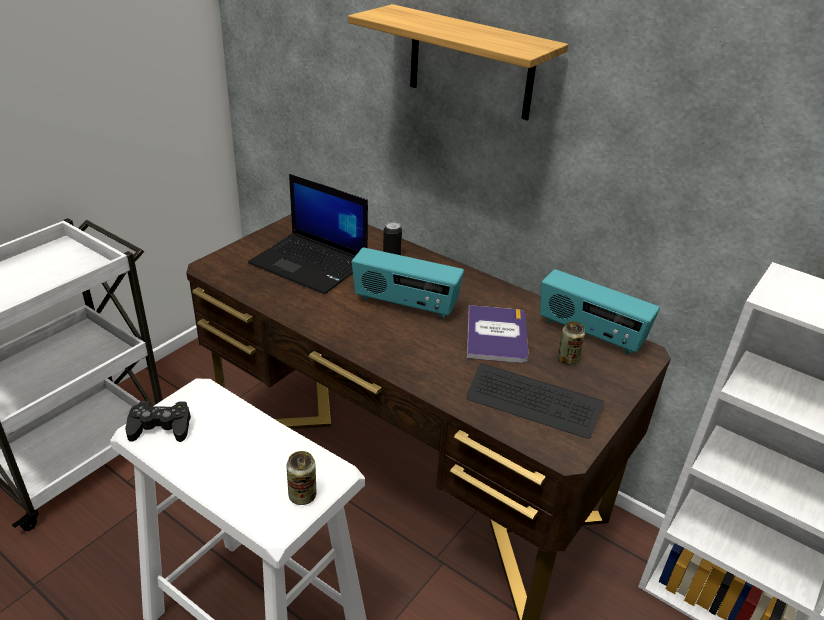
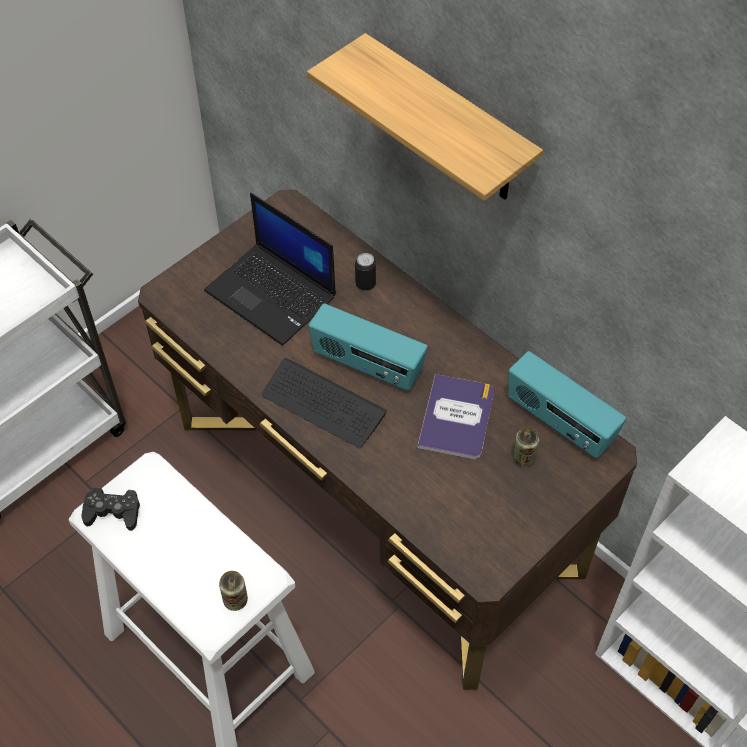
camera: 10 degrees right, 20 degrees up
keyboard [466,363,604,439] -> keyboard moved to [262,358,387,448]

